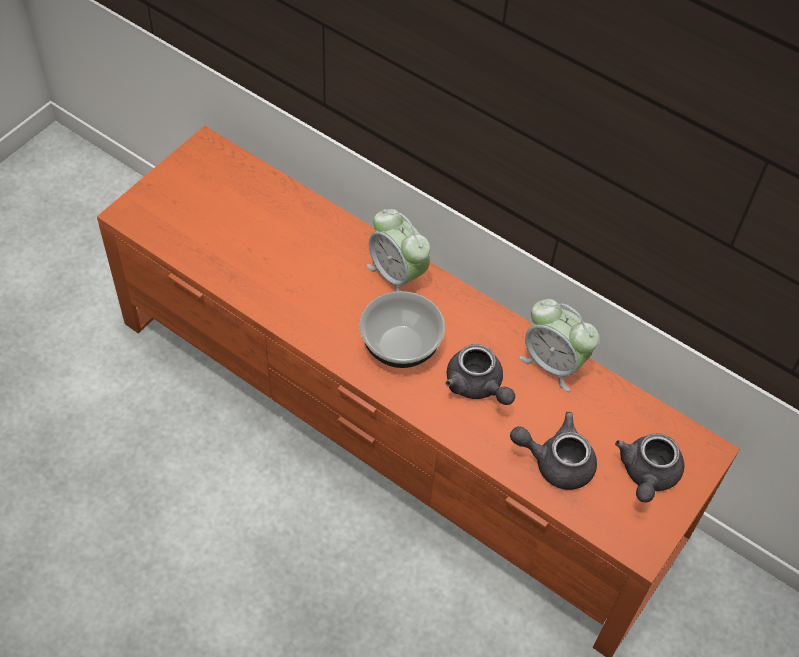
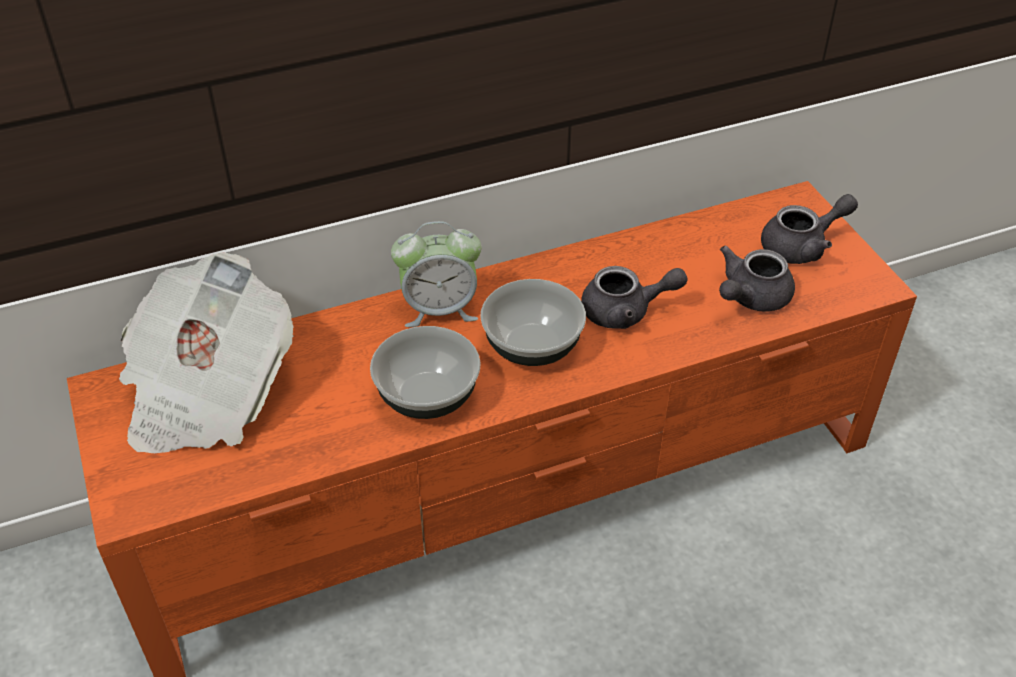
camera: 55 degrees left, 10 degrees down
alarm clock [519,299,599,392] -> none
grey teapot [615,433,684,502] -> grey teapot turned 75 degrees counterclockwise [761,194,858,264]
none -> newspaper [119,253,294,454]
none -> bowl [370,326,481,419]

